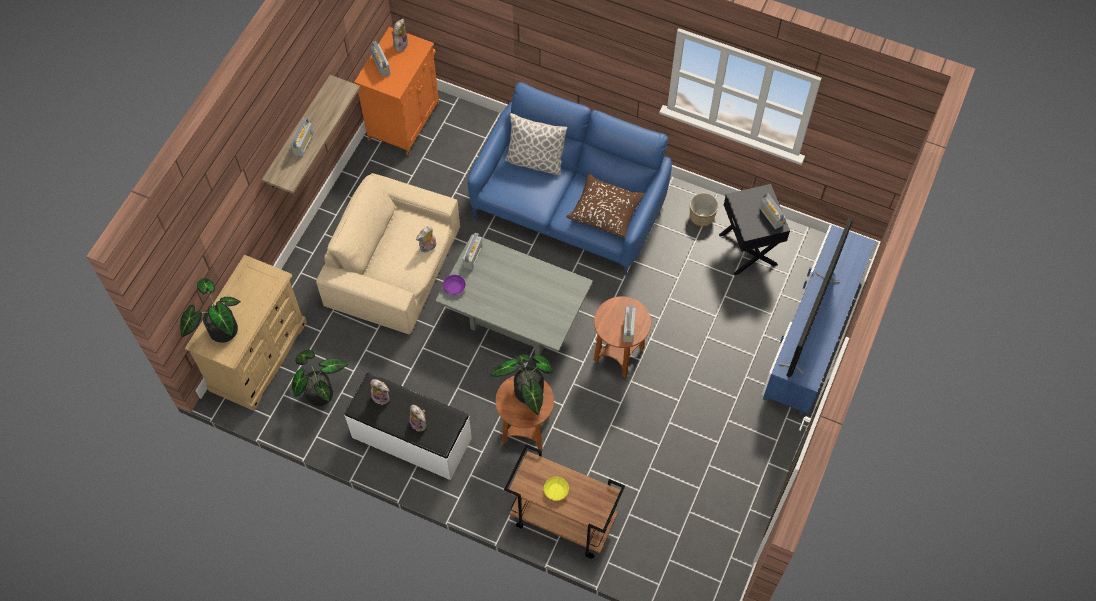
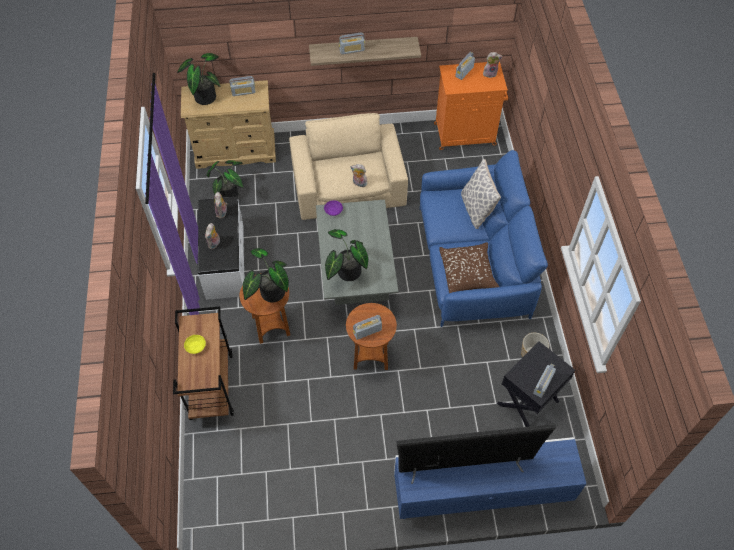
camera: 60 degrees right, 5 degrees down
radio [463,233,483,270] -> radio moved to [229,76,256,96]
none -> potted plant [325,229,369,281]

